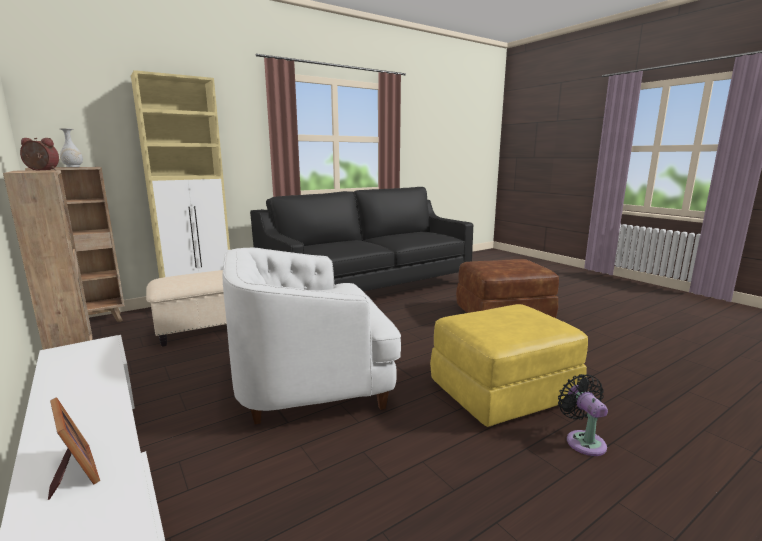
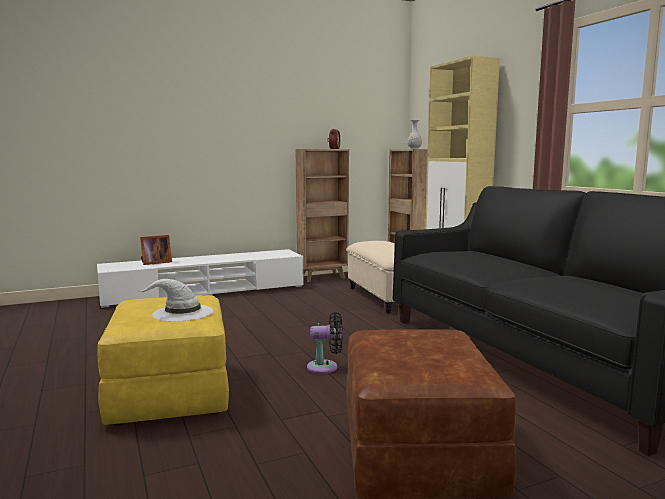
camera: 100 degrees right, 5 degrees down
white armchair [223,247,401,424] -> none
black fan [558,374,608,456] -> black fan moved to [307,312,343,374]
none -> white hat [138,279,213,322]

